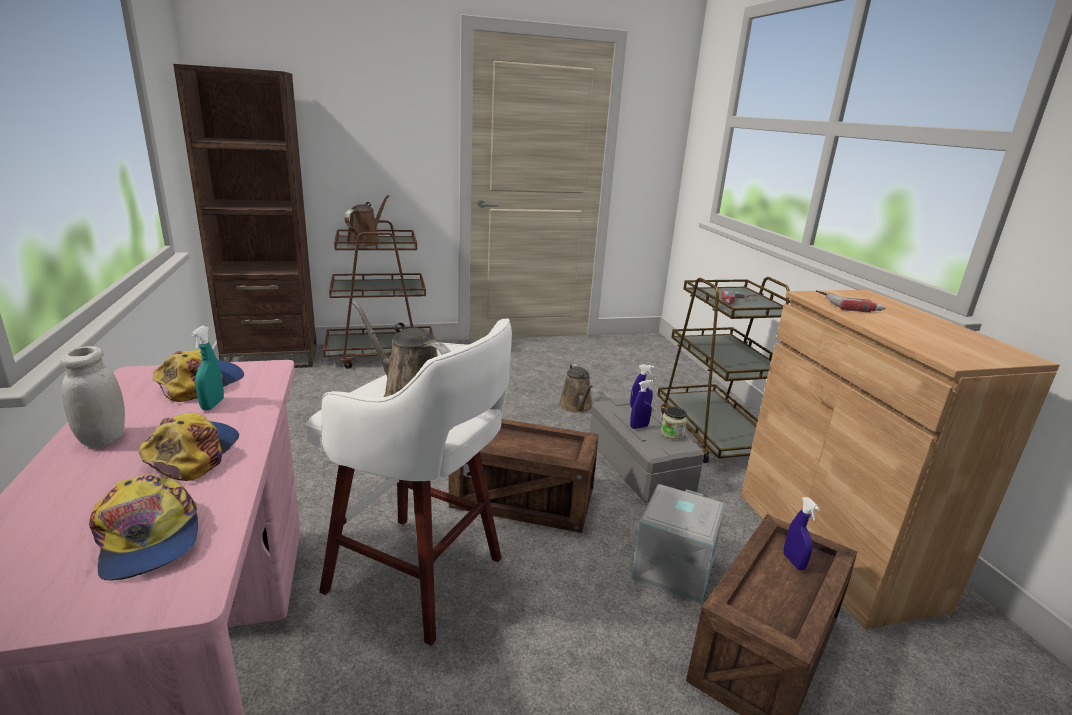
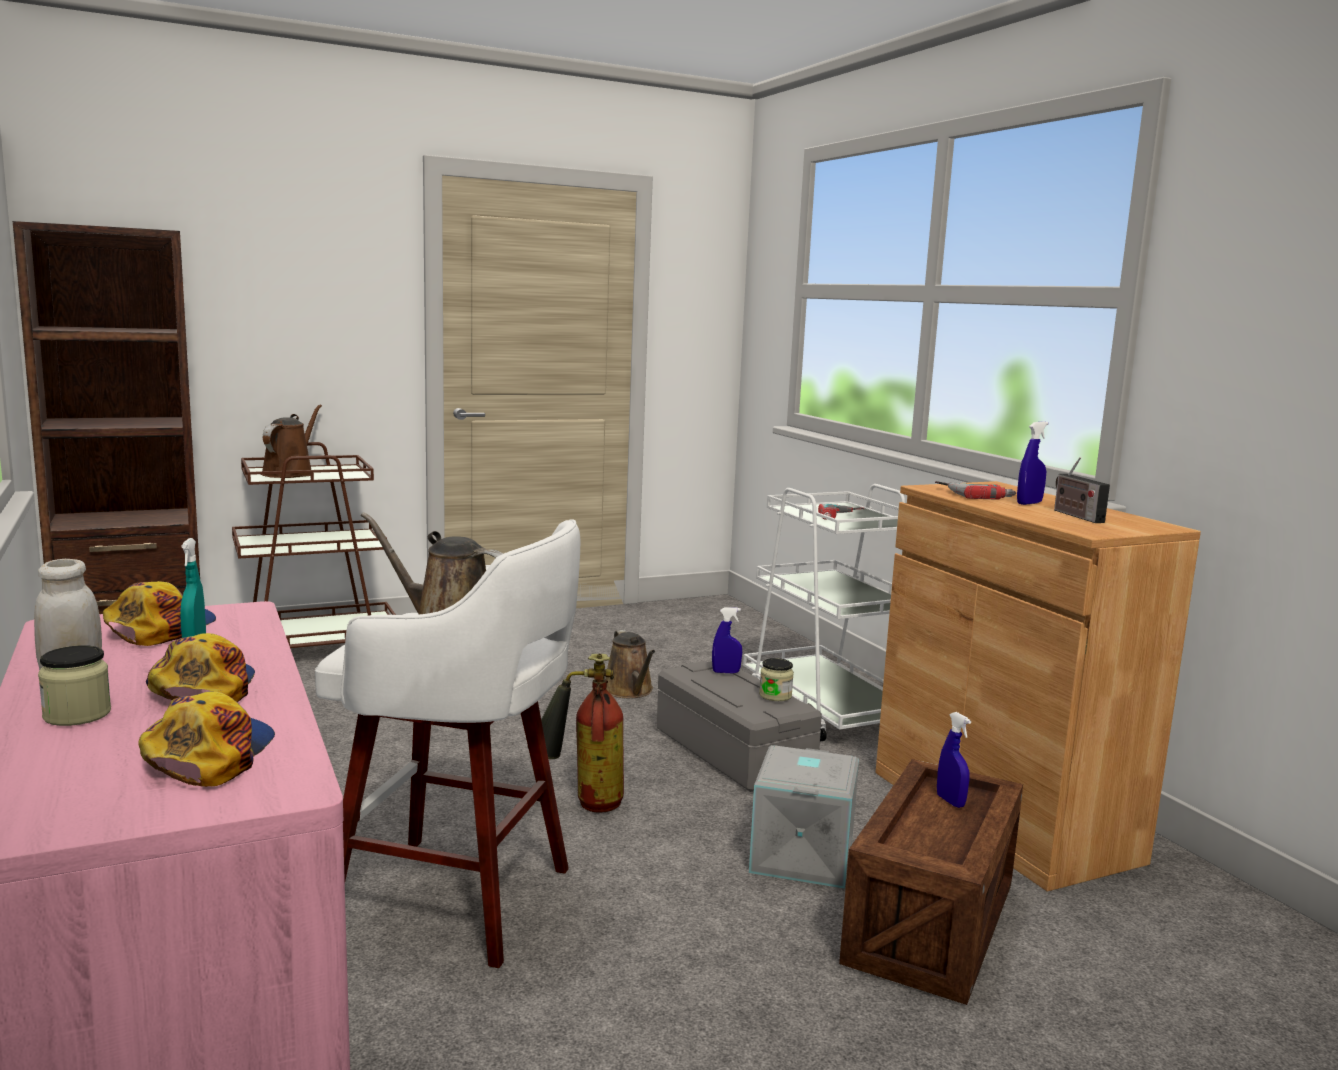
camera: 10 degrees left, 10 degrees down
cap [89,474,198,581] -> cap turned 135 degrees counterclockwise [138,691,275,787]
crate [449,419,598,533] -> fire extinguisher [541,653,624,813]
blue spray bottle [630,380,653,429] -> blue spray bottle moved to [1017,421,1048,505]
brown cart [657,277,791,463] -> white cart [743,484,905,741]
none -> jar [38,645,111,726]
none -> radio [1054,457,1110,523]

